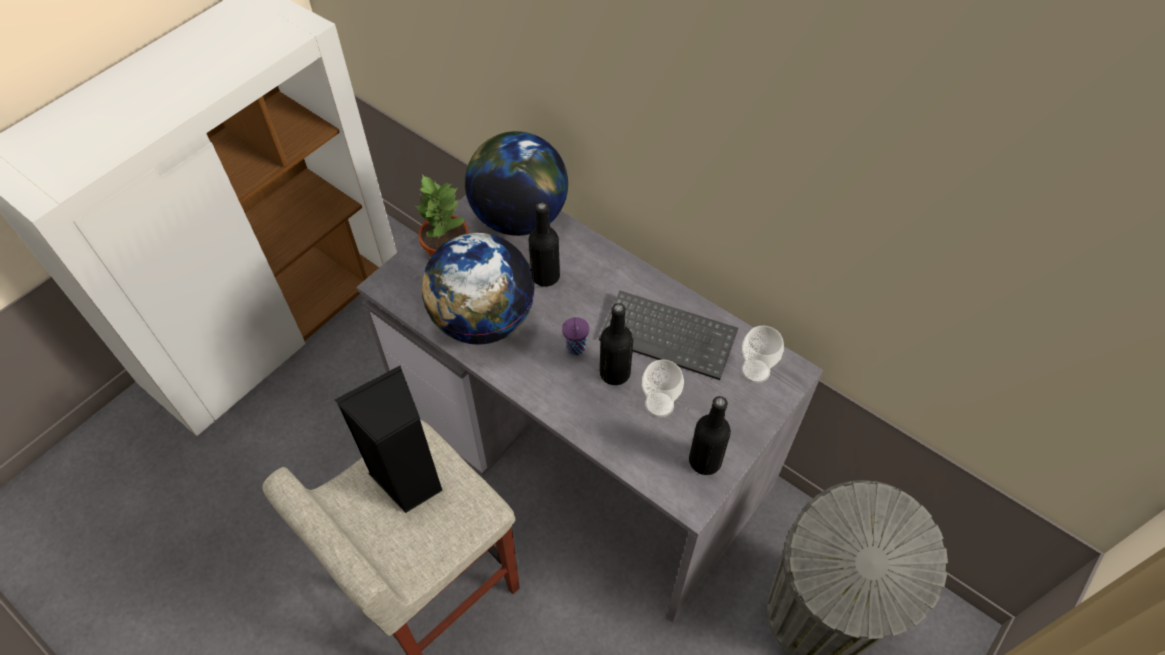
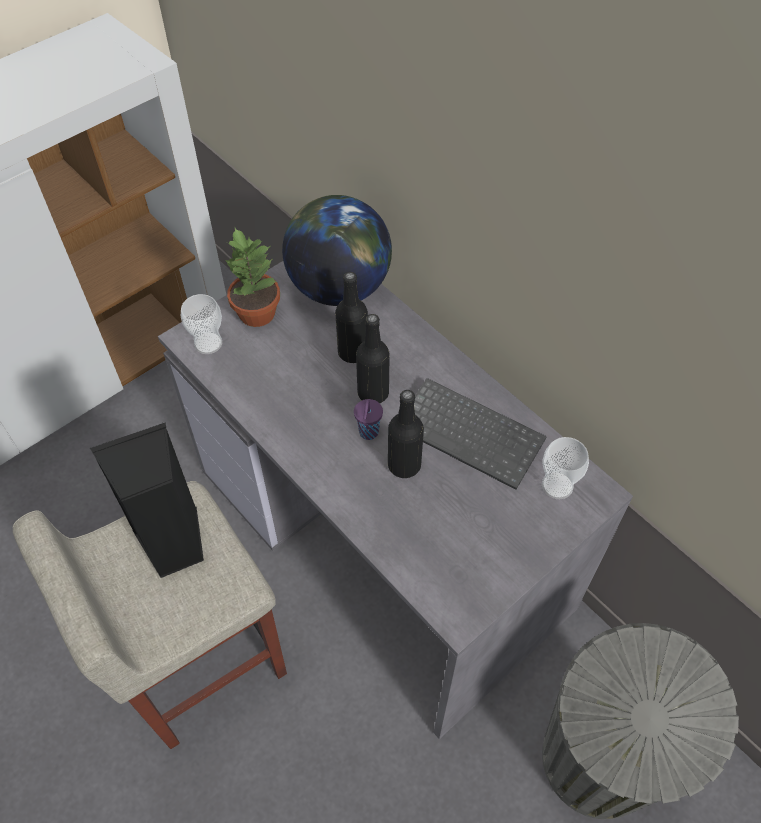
camera: 10 degrees right, 0 degrees up
globe [422,233,535,345] -> none
cup [642,359,684,417] -> cup moved to [181,294,222,354]
black bottle [689,396,731,475] -> black bottle moved to [356,314,390,403]

